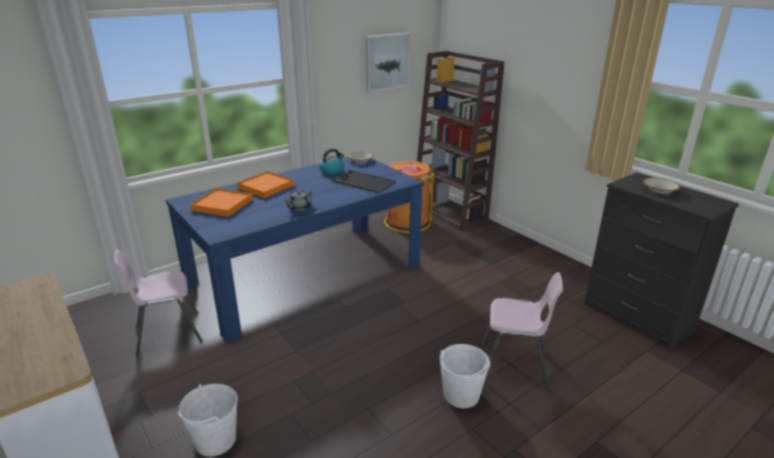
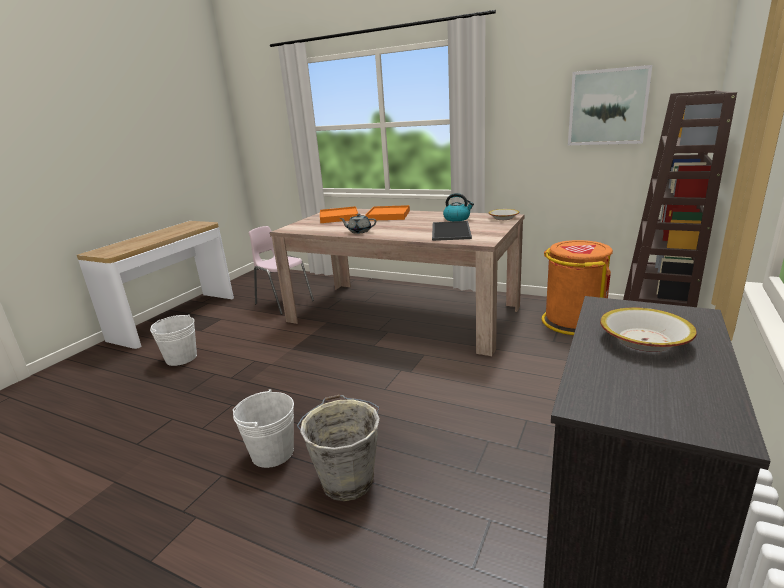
camera: 65 degrees right, 5 degrees down
blue dining table [166,157,424,343] -> beige dining table [270,208,524,356]
pink chair [481,272,563,387] -> grey bucket [297,395,380,501]

